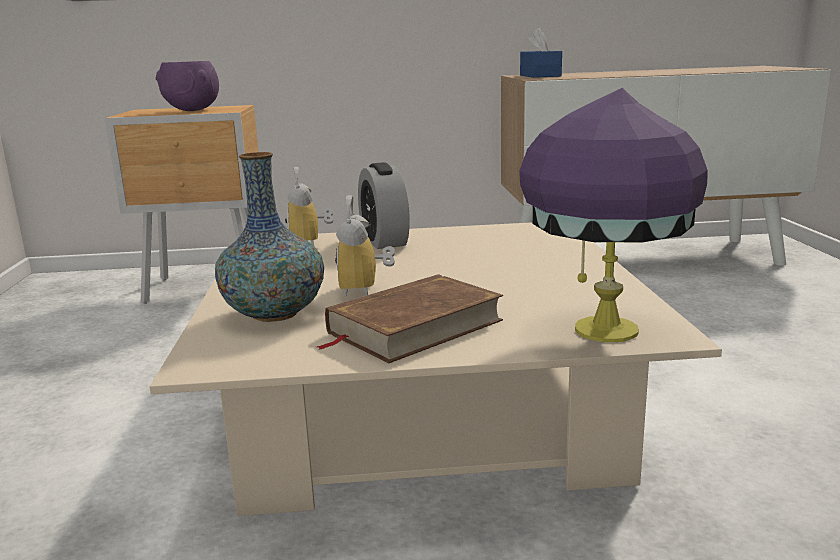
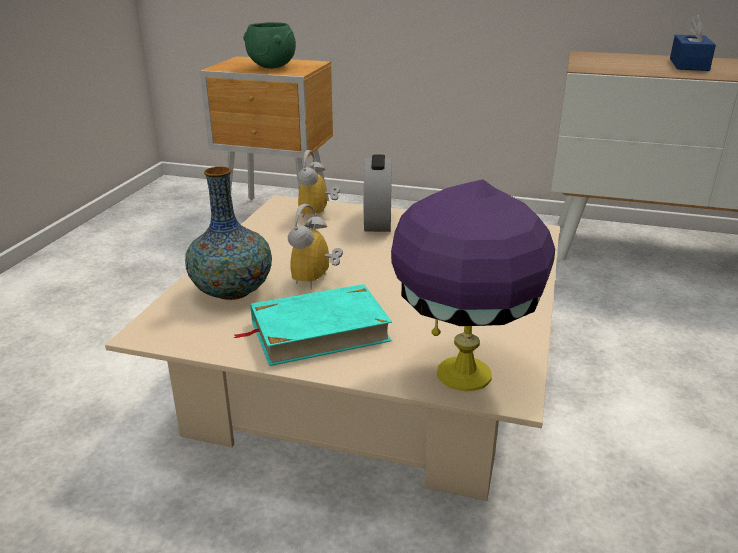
camera: 20 degrees right, 10 degrees up
purple bowl [156,61,219,111] -> green bowl [243,22,296,69]
brown book [317,274,503,363] -> turquoise book [234,284,392,366]
blue tissue box [520,27,562,78] -> blue tissue box moved to [670,14,716,71]

